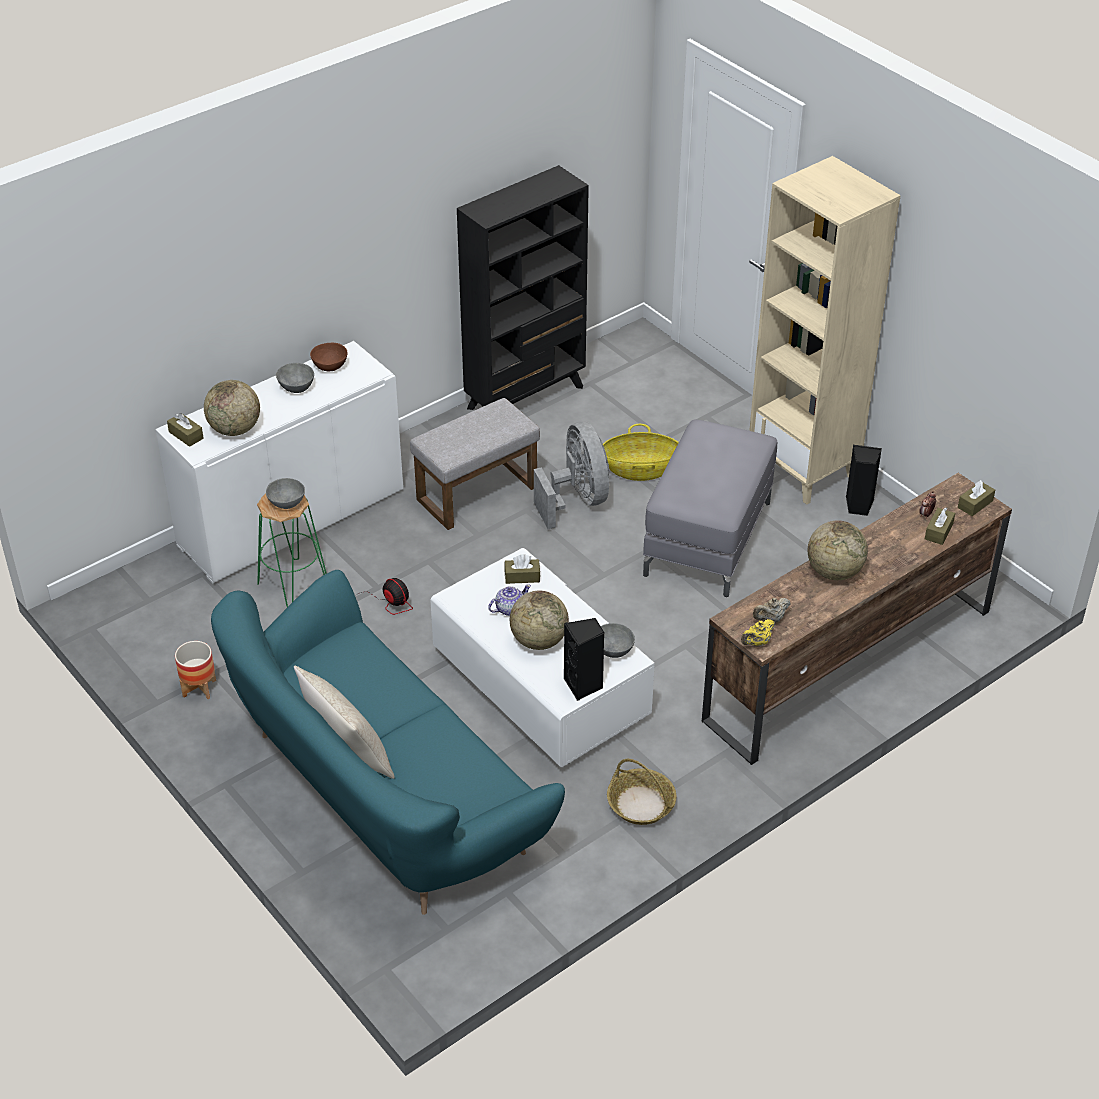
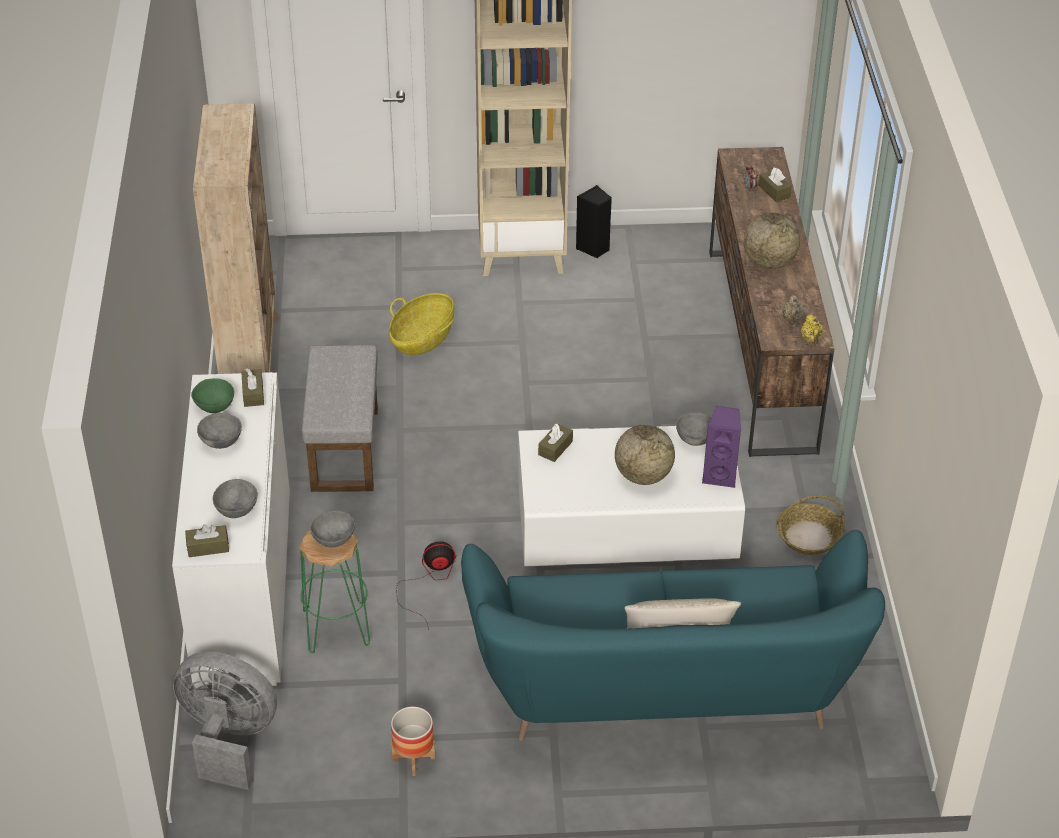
camera: 55 degrees left, 0 degrees up
globe [204,380,260,436] -> grey bowl [213,479,258,518]
brown bowl [310,343,347,371] -> green bowl [191,378,234,413]
black bookcase [457,165,589,410] -> beige bookcase [193,103,280,374]
teapot [488,584,531,616] -> none
grey fan [534,421,610,529] -> grey fan moved to [173,652,277,790]
black speaker [564,618,605,701] -> purple speaker [702,406,741,488]
grey ottoman [643,419,777,597] -> none
brown tissue box [958,480,995,516] -> brown tissue box moved to [241,369,264,407]

